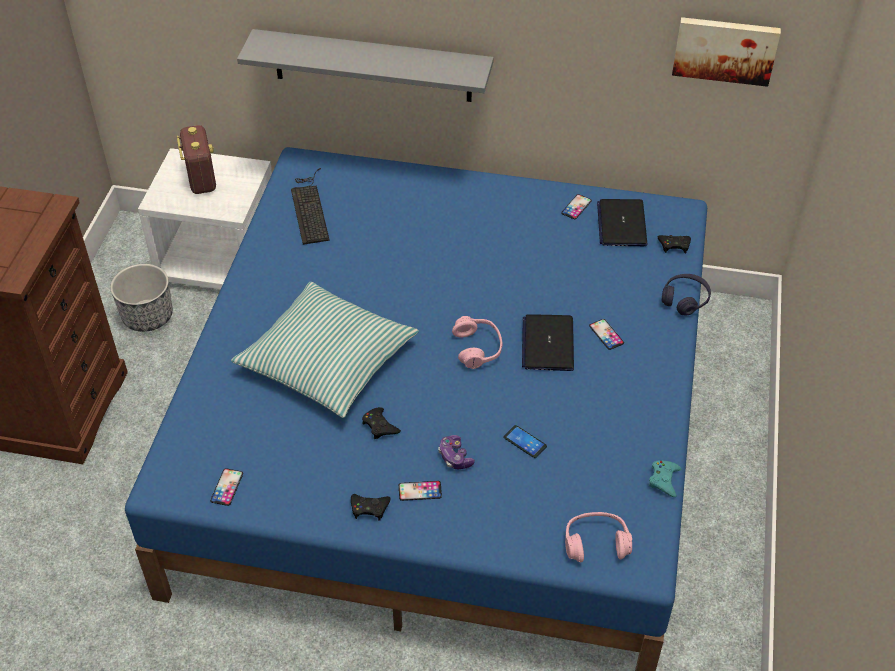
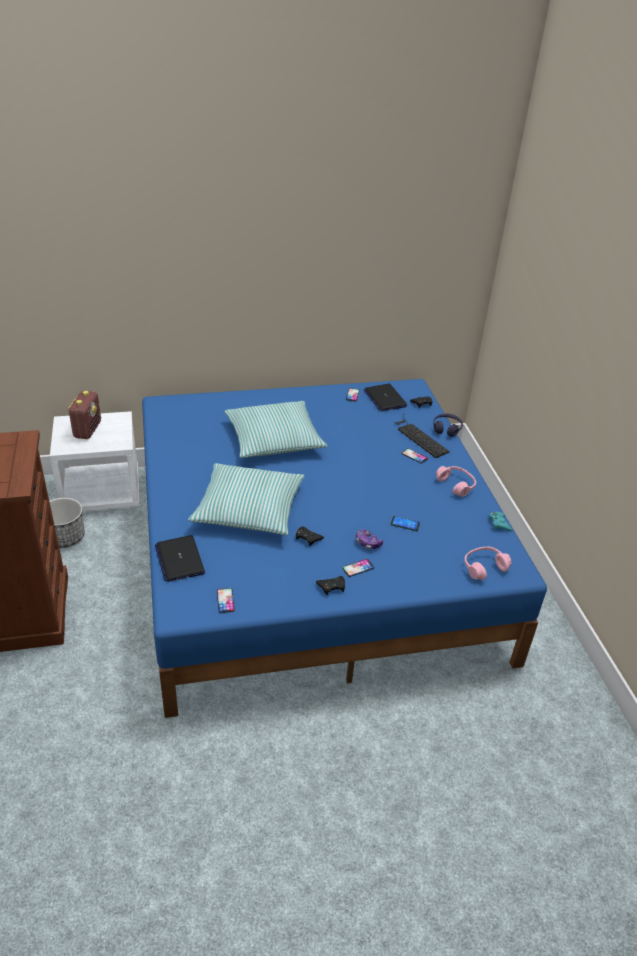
camera: 25 degrees left, 10 degrees down
radio [177,125,216,194] -> radio turned 45 degrees clockwise [68,390,101,439]
grey shelf [237,29,494,102] -> none
keyboard [291,168,330,245] -> keyboard moved to [395,414,450,458]
pink headphones [452,316,502,369] -> pink headphones moved to [436,466,476,497]
laptop [522,314,574,371] -> laptop moved to [155,535,205,582]
picture [672,17,781,87] -> none
none -> pillow [225,401,328,458]

